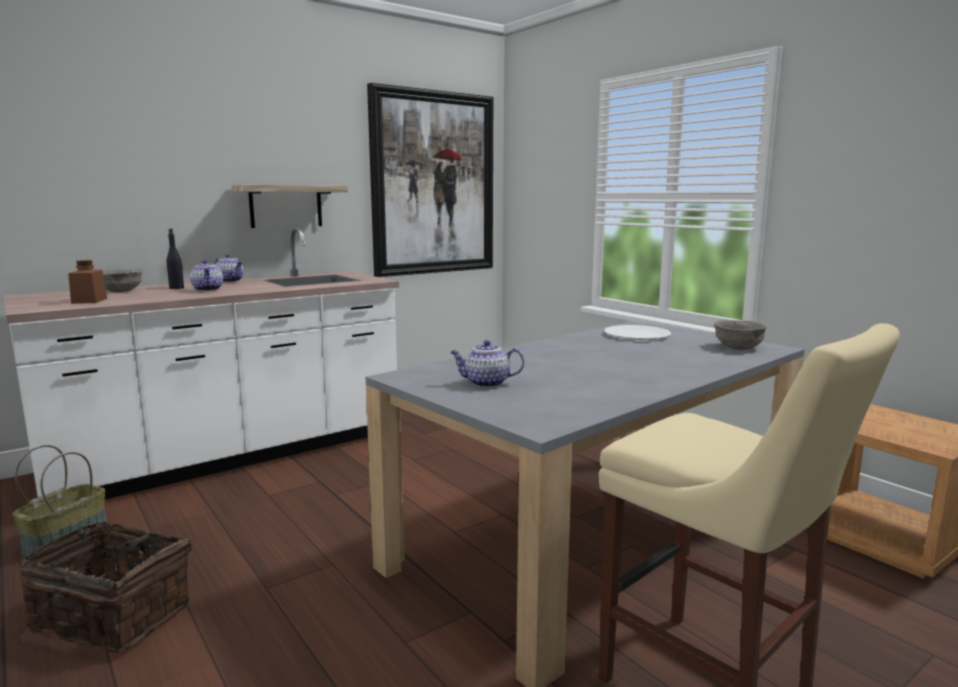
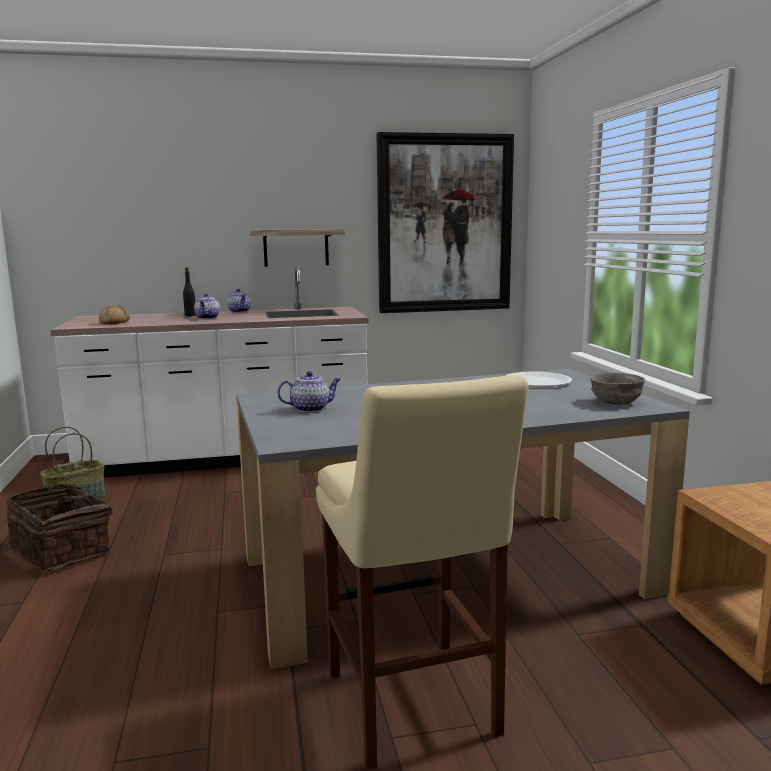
camera: 25 degrees right, 0 degrees up
brown jar [68,260,107,304] -> bread [99,305,130,324]
grey bowl [103,269,142,292] -> none
teapot [450,340,525,387] -> teapot turned 135 degrees clockwise [277,371,341,412]

